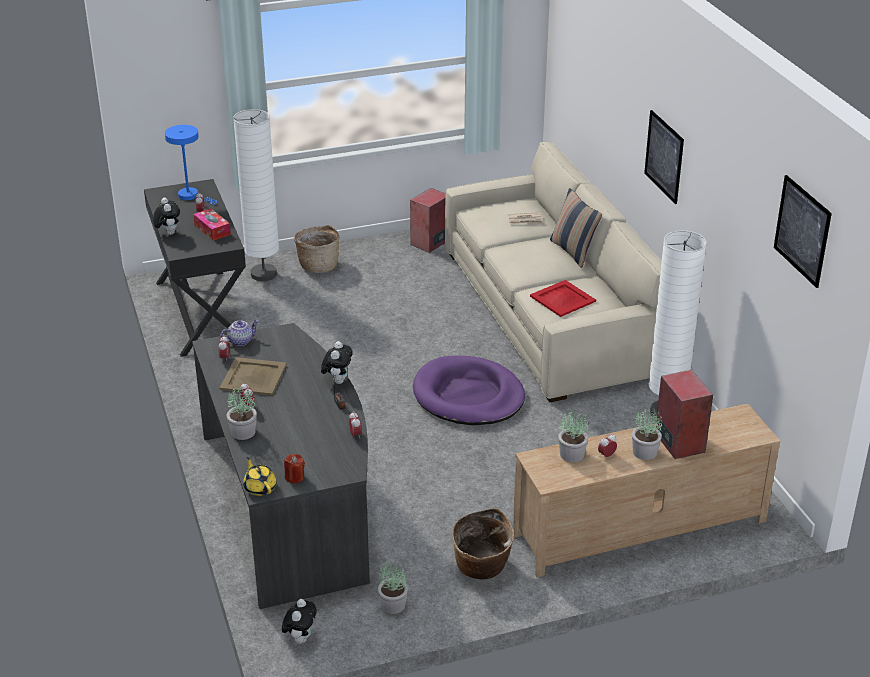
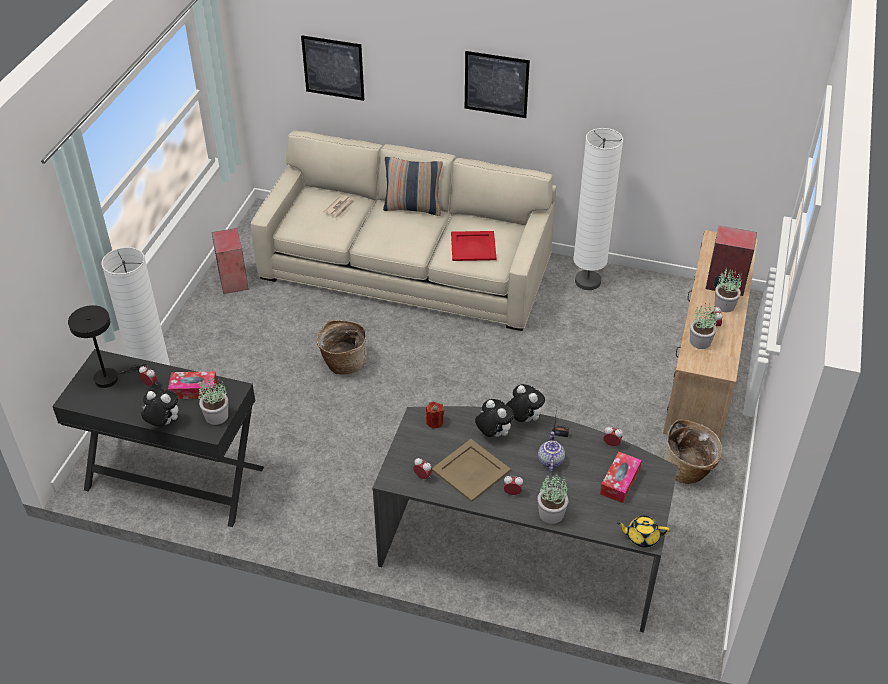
camera: 55 degrees left, 10 degrees up
blue table lamp [165,125,217,205] -> black table lamp [68,305,148,388]
teapot [220,320,259,346] -> teapot moved to [538,432,565,472]
plush toy [282,599,317,644] -> plush toy moved to [475,399,514,437]
red candle [284,454,305,483] -> red candle moved to [426,402,444,429]
basket [294,225,340,273] -> basket moved to [316,320,367,375]
potted plant [378,559,408,614] -> potted plant moved to [198,376,228,425]
purple dog bed [413,356,525,425] -> none
picture [774,175,832,288] -> picture moved to [301,35,364,101]
none -> tissue box [600,452,642,503]

